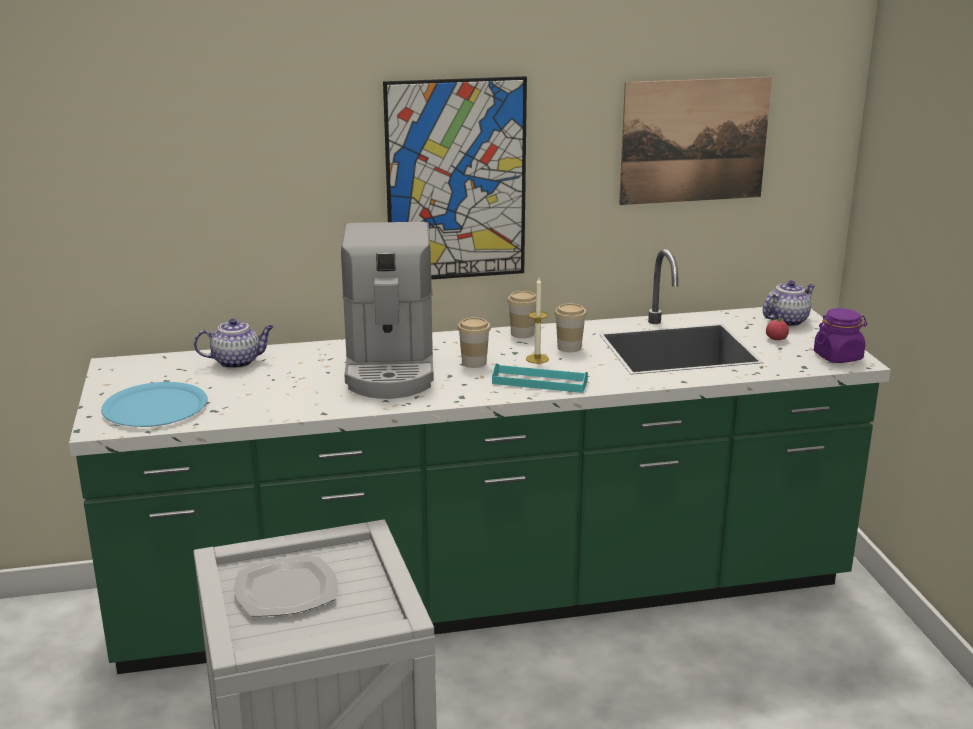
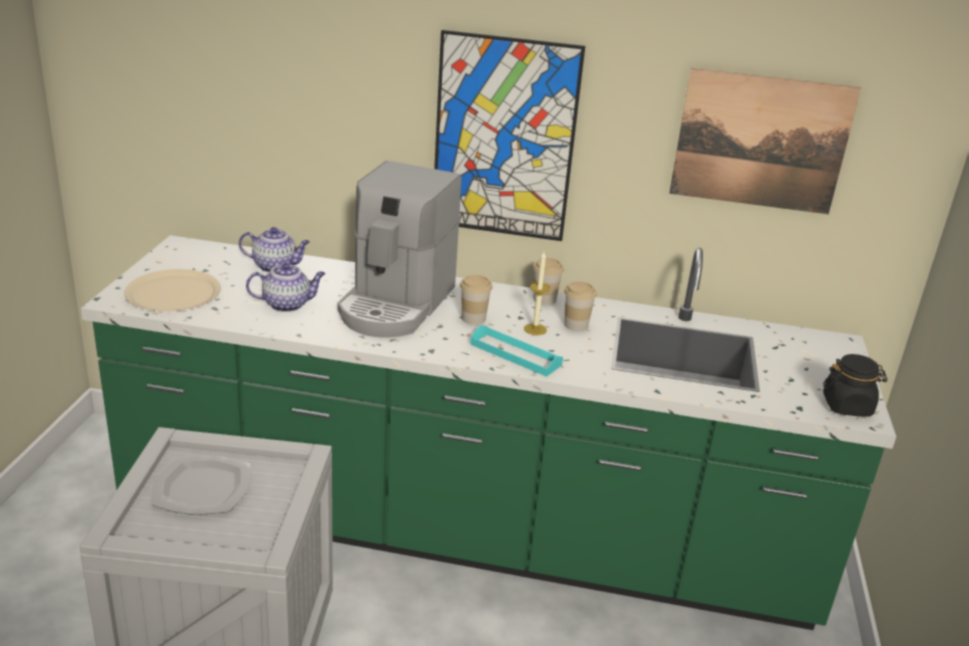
camera: 20 degrees right, 5 degrees up
blue plate [101,382,207,427] -> beige plate [124,269,221,311]
teapot [762,280,815,327] -> teapot moved to [246,263,326,312]
tomato [766,316,789,340] -> none
purple jar [814,308,867,363] -> black jar [823,354,887,417]

